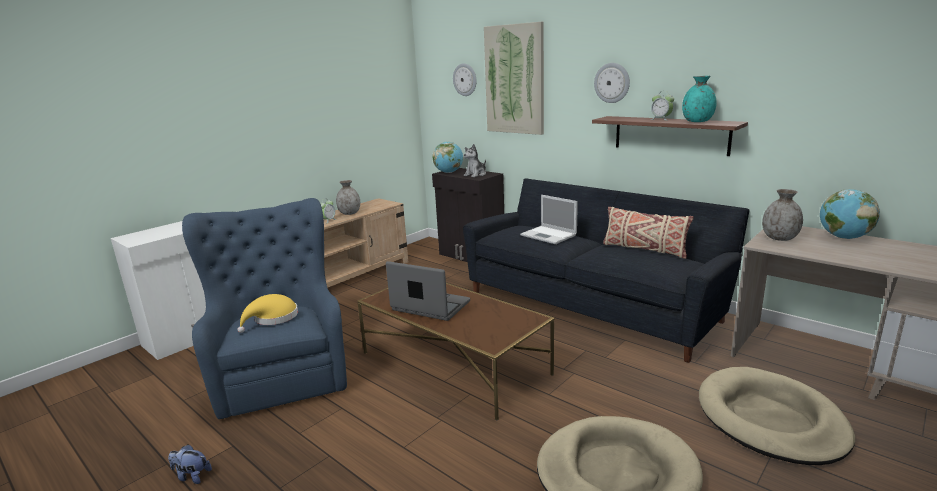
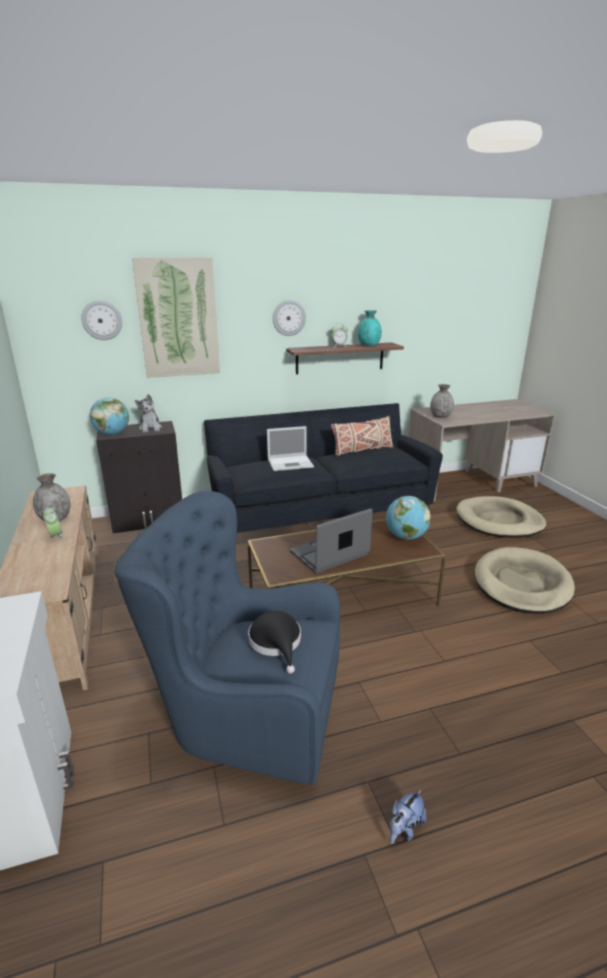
camera: 60 degrees left, 5 degrees up
yellow hat [237,294,298,333] -> black hat [248,611,301,674]
globe [820,189,880,239] -> globe moved to [386,496,431,540]

